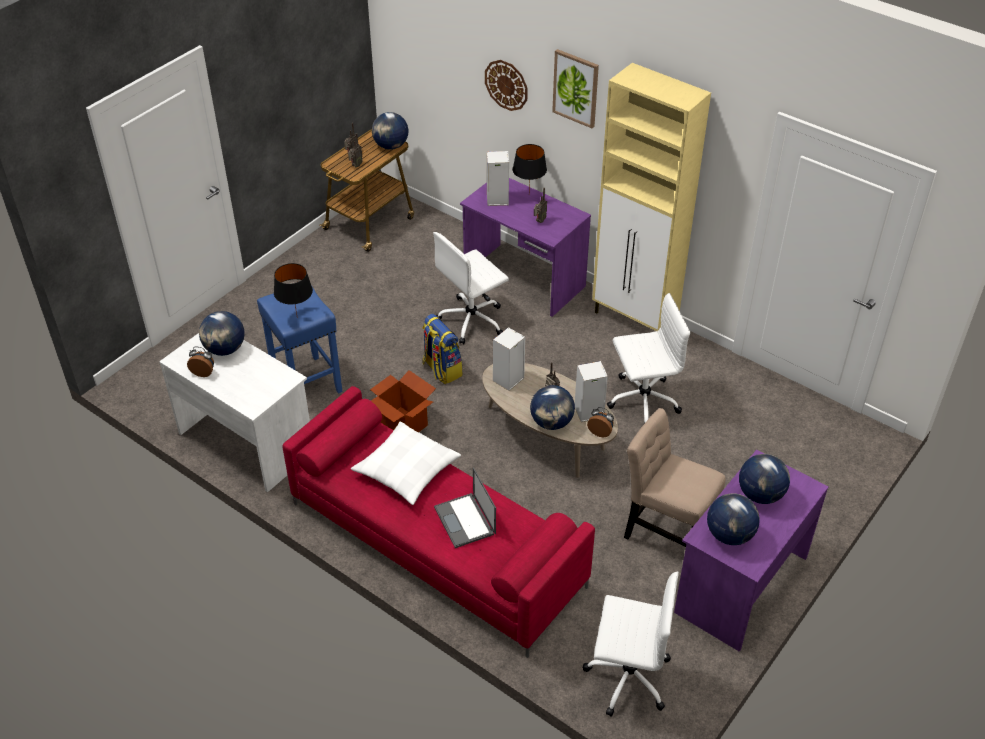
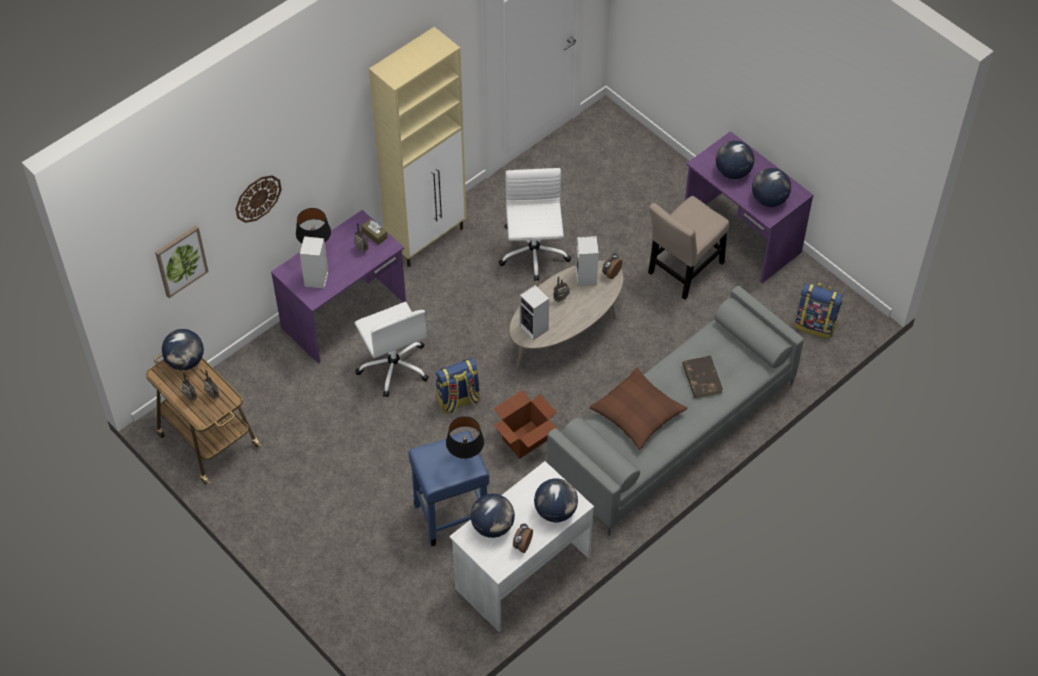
camera: 80 degrees left, 10 degrees up
red sofa [282,386,595,658] -> grey sofa [547,286,804,536]
white pillow [351,422,461,505] -> brown pillow [589,367,688,450]
laptop [434,467,496,548] -> brown book [682,355,723,398]
globe [530,385,575,430] -> globe moved to [534,478,578,522]
picture [552,49,599,128] -> picture moved to [155,226,209,298]
white office chair [583,571,679,717] -> backpack [794,283,843,339]
none -> brown tissue box [361,219,388,245]

